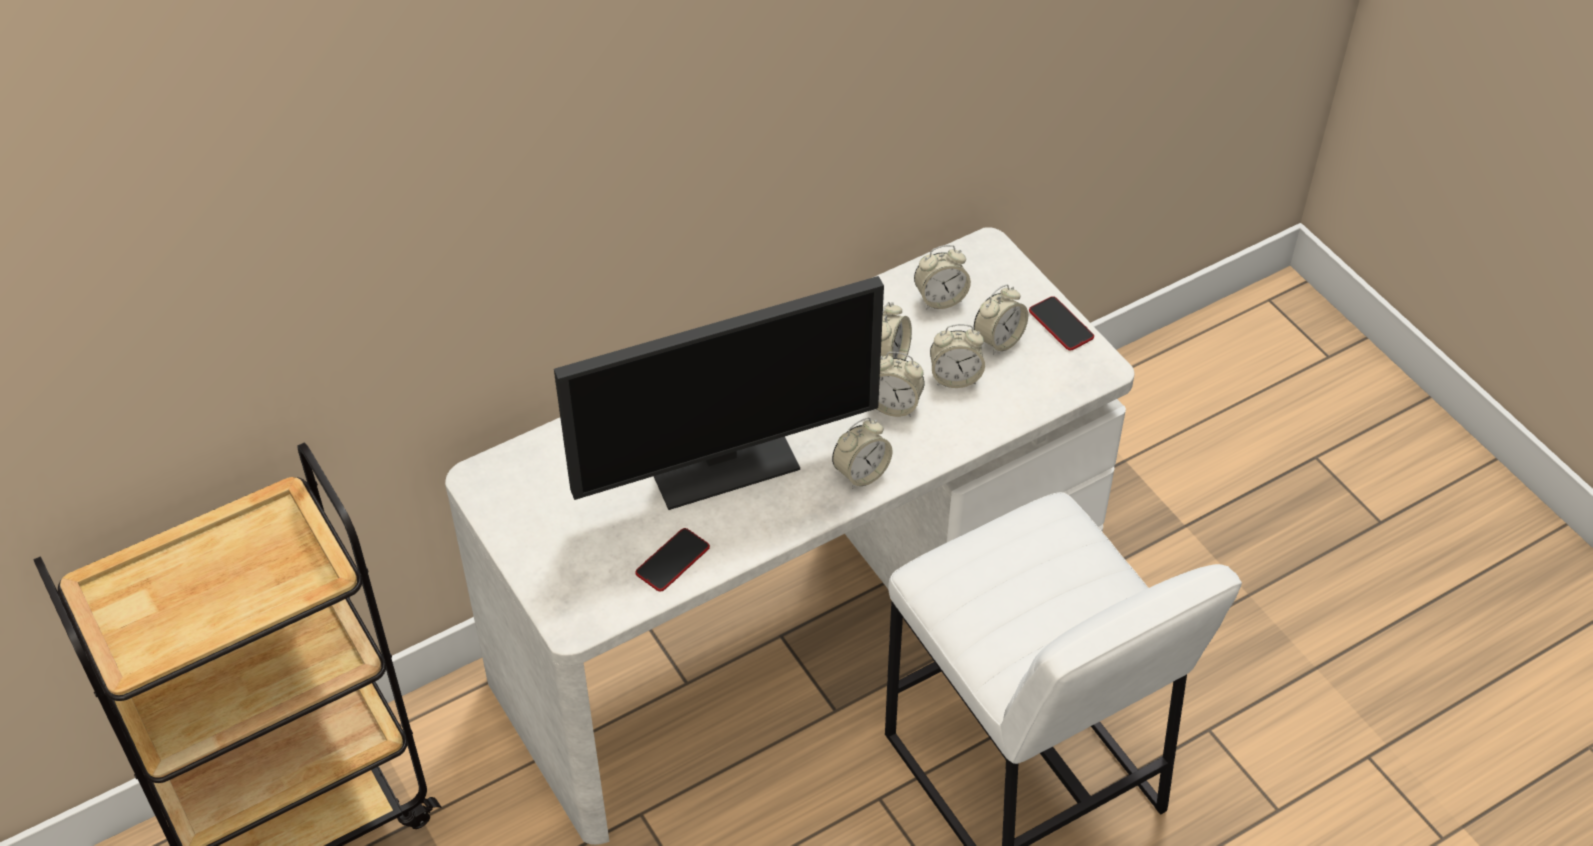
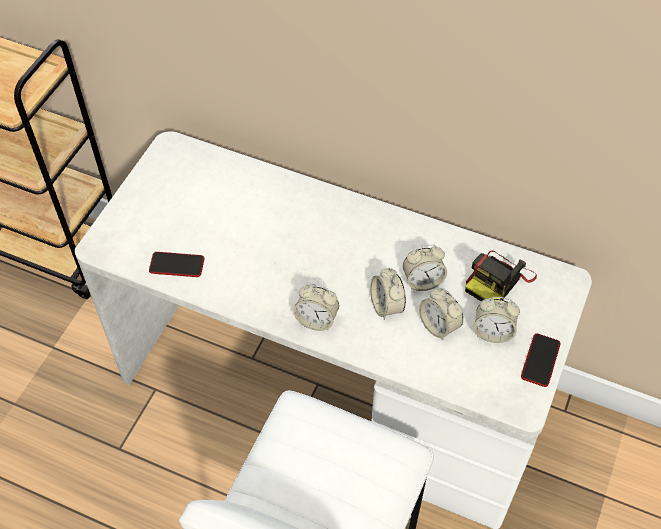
camera: 55 degrees right, 5 degrees up
monitor [554,276,884,510] -> none
alarm clock [914,245,971,309] -> camera [465,251,537,301]

